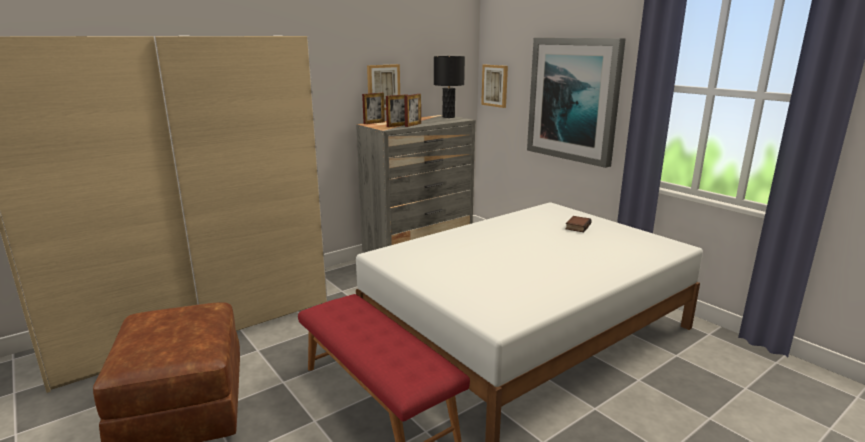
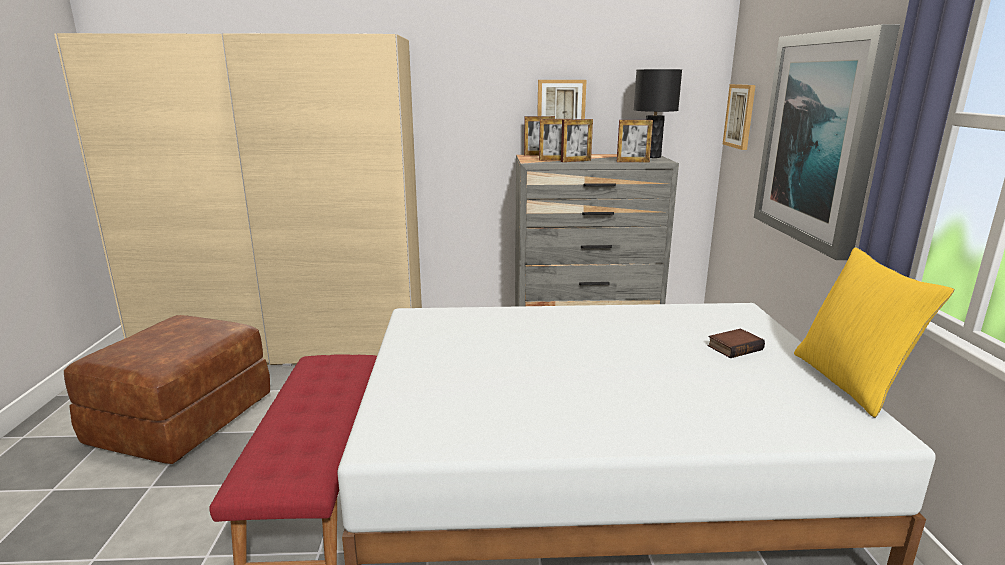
camera: 35 degrees right, 0 degrees up
none -> picture frame [617,120,653,162]
none -> yellow pillow [794,247,955,418]

